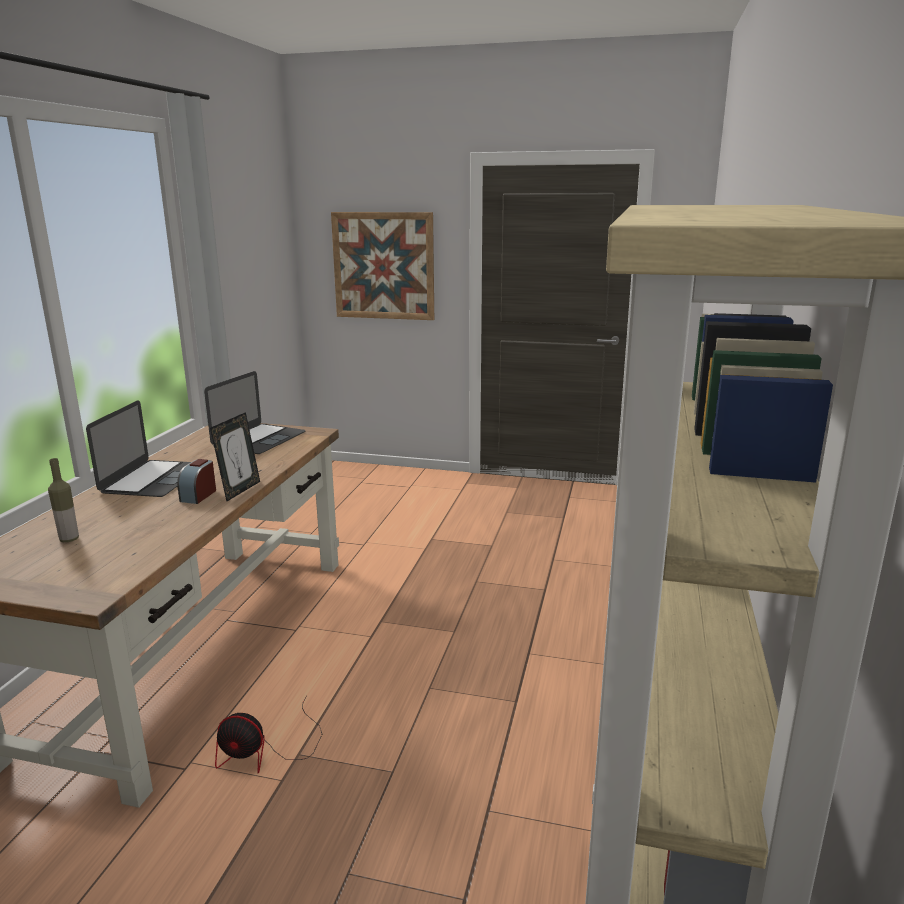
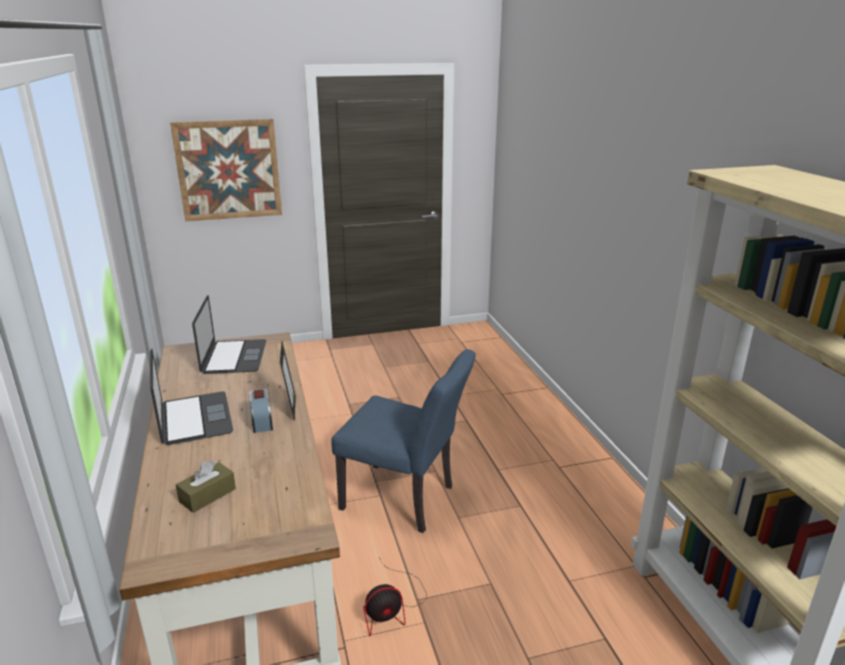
camera: 30 degrees left, 5 degrees up
bottle [48,458,79,542] -> brown tissue box [176,460,236,513]
none -> blue chair [331,349,476,533]

